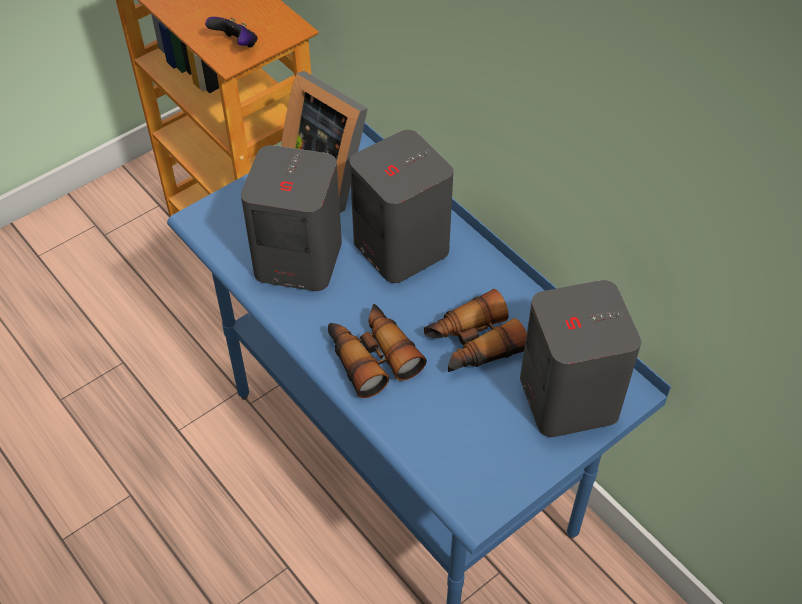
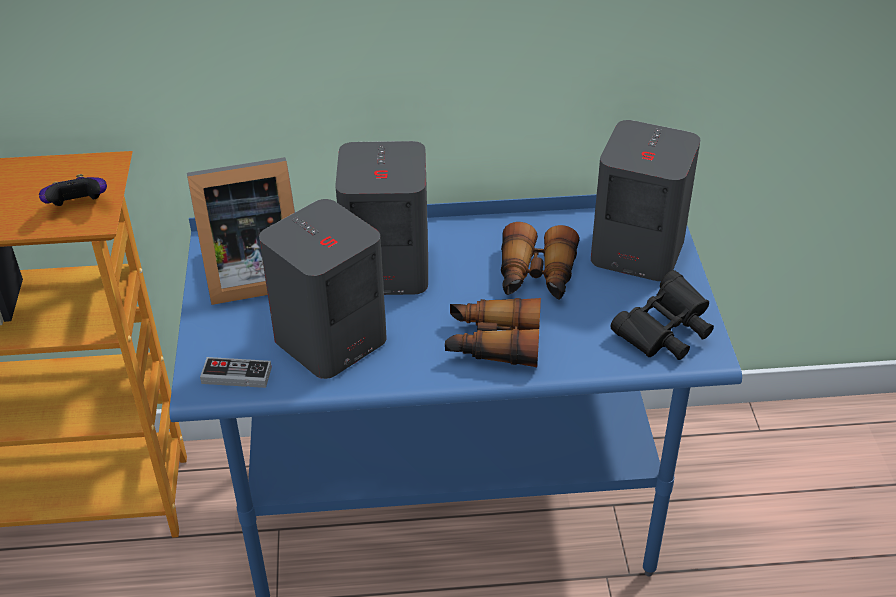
camera: 55 degrees left, 10 degrees down
none -> game controller [200,357,272,388]
none -> black binoculars [610,270,714,360]

